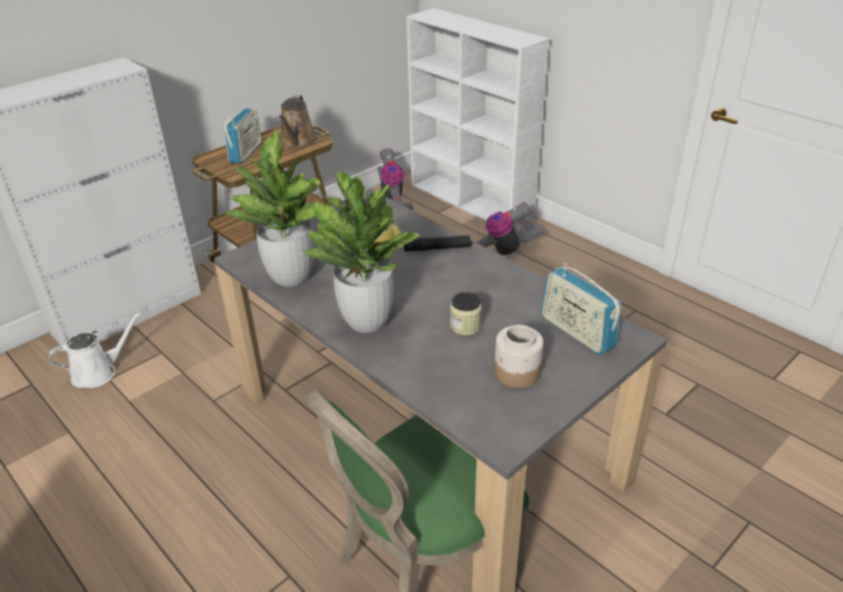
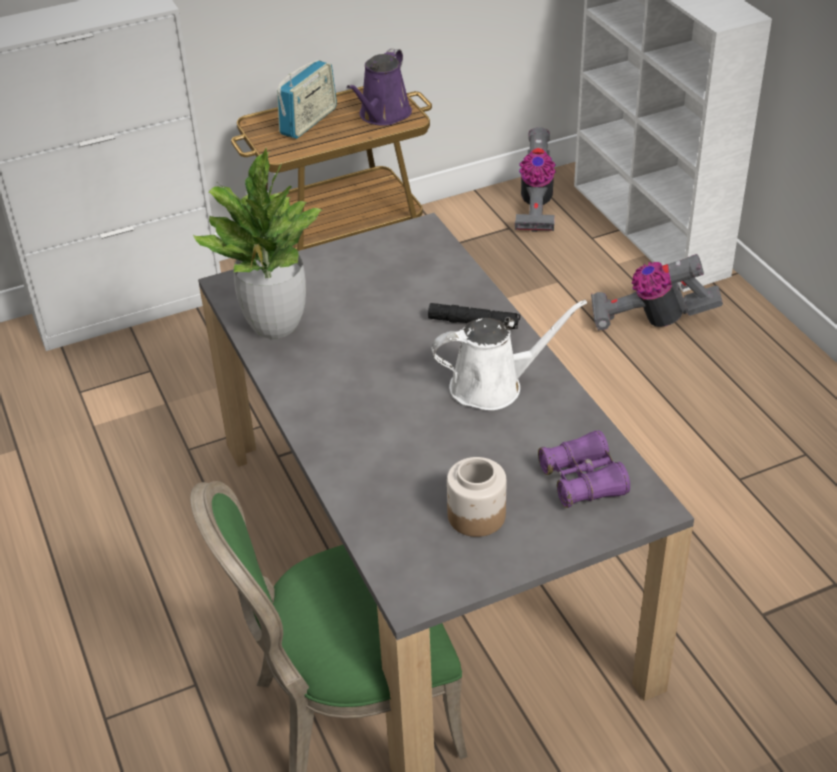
camera: 20 degrees right, 5 degrees up
white watering can [48,312,142,388] -> white watering can moved to [431,300,587,410]
brown watering can [279,95,317,148] -> purple watering can [347,48,412,126]
potted plant [301,172,420,333] -> none
jar [450,292,482,336] -> none
radio [541,263,621,355] -> purple binoculars [538,430,630,508]

